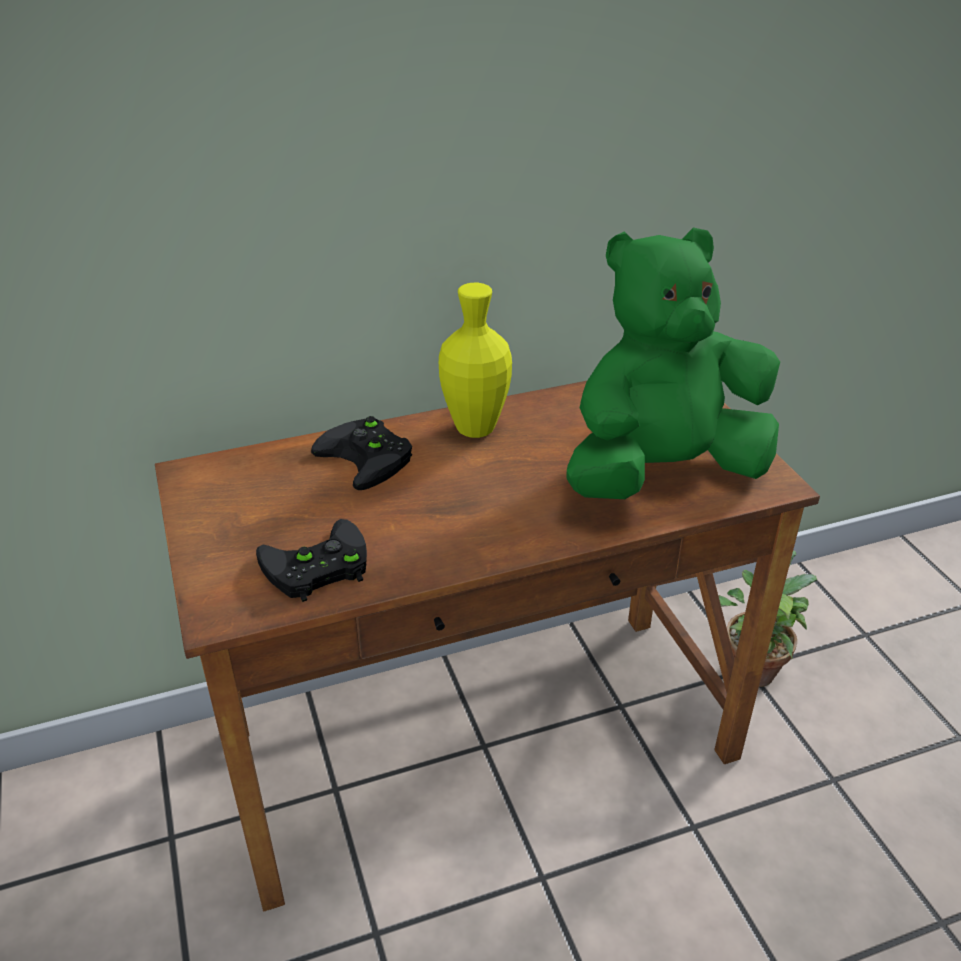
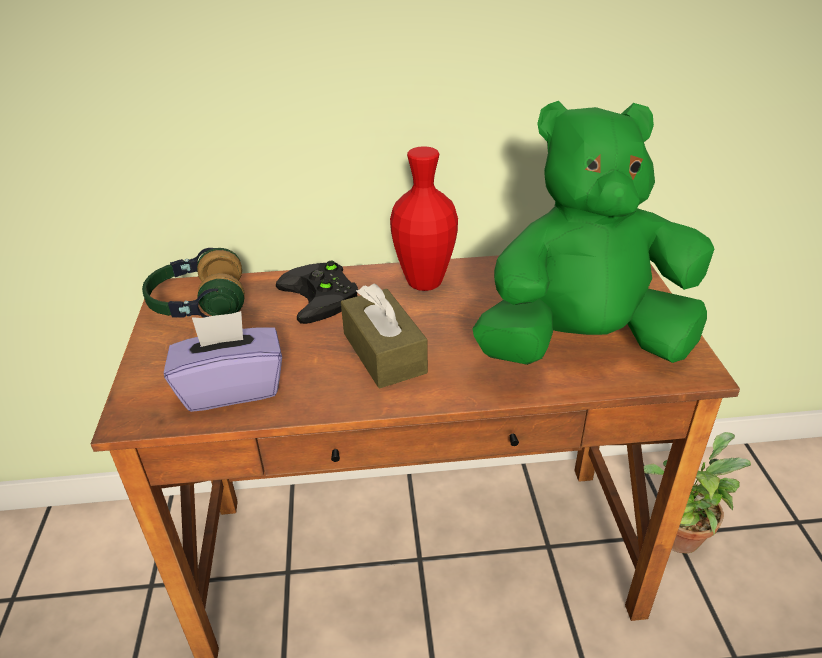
camera: 15 degrees right, 0 degrees up
black game controller [256,519,367,602] -> purple tissue box [164,311,282,412]
yellow vase [439,283,512,438] -> red vase [390,146,458,291]
none -> headphones [142,248,245,318]
none -> brown tissue box [341,284,428,389]

